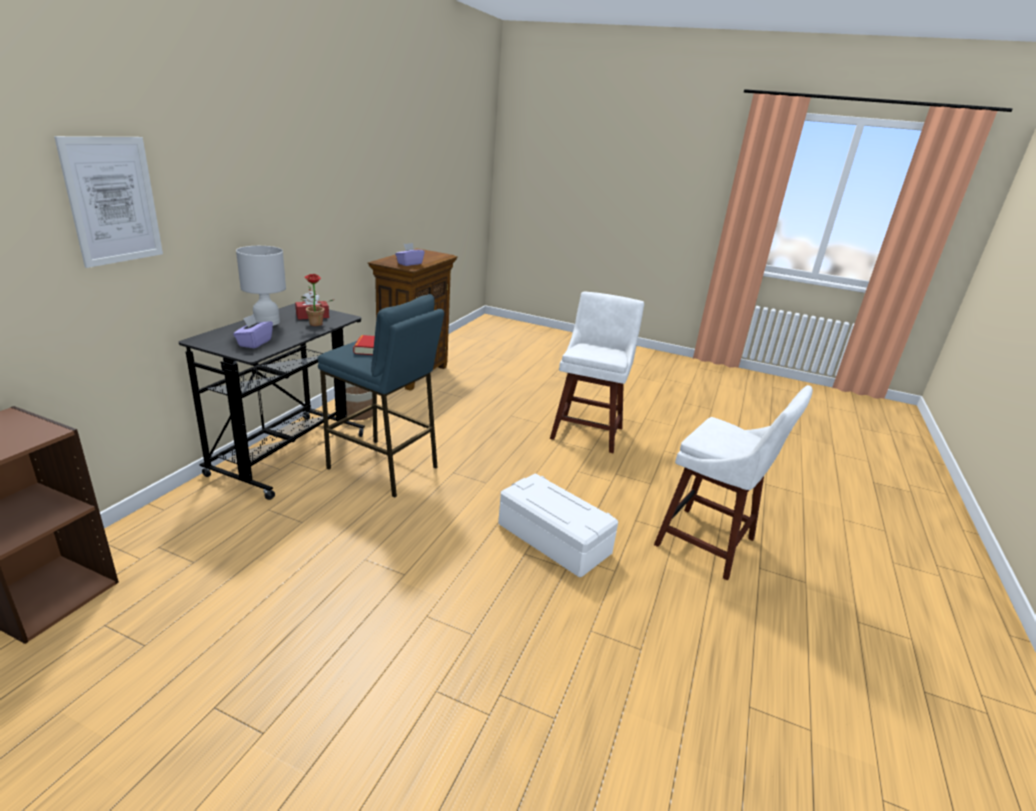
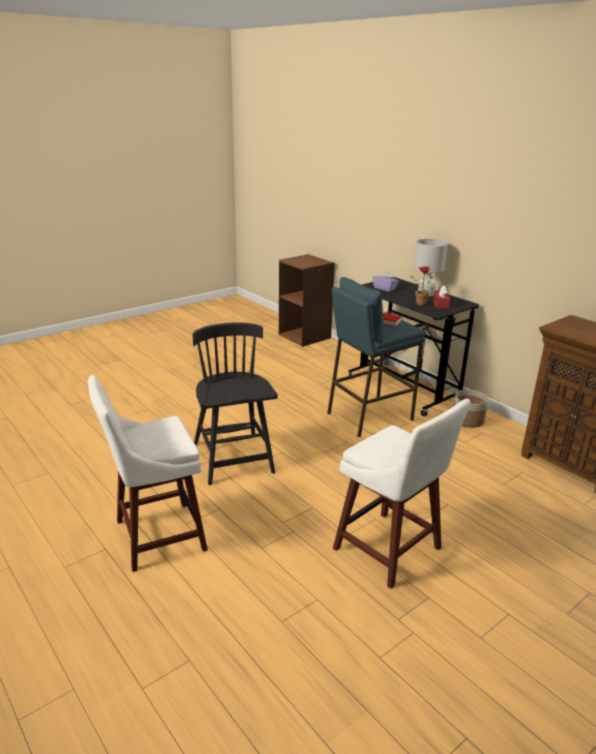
camera: 120 degrees right, 0 degrees up
picture [54,136,163,268] -> none
purple tissue box [395,243,425,266] -> none
white storage box [498,473,618,577] -> black chair [192,322,278,485]

